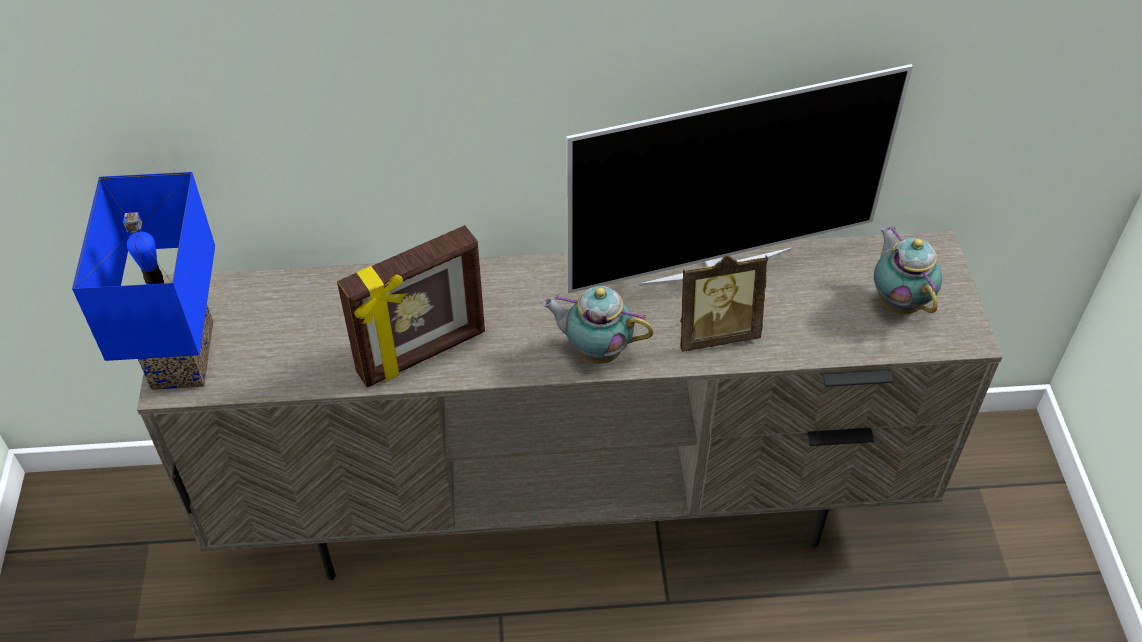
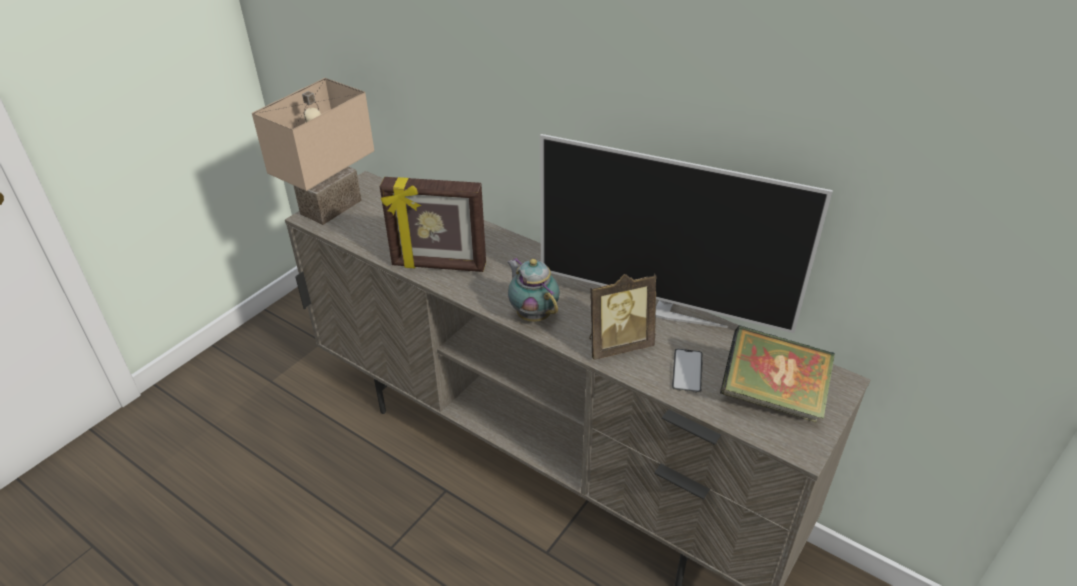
camera: 40 degrees right, 10 degrees down
blue table lamp [72,172,215,390] -> beige table lamp [252,78,374,225]
picture frame [680,255,768,352] -> picture frame turned 45 degrees counterclockwise [589,274,656,360]
teapot [874,227,942,314] -> book [720,325,835,422]
none -> phone [672,349,703,393]

